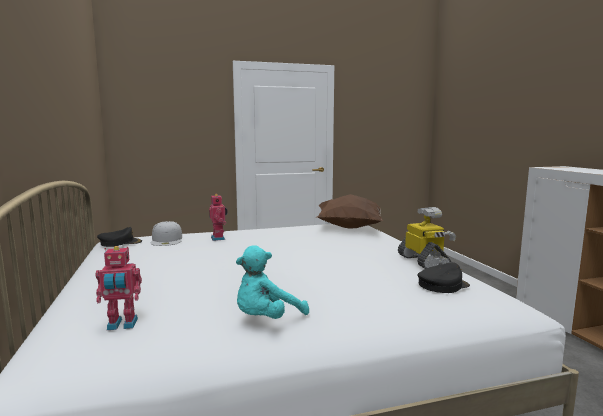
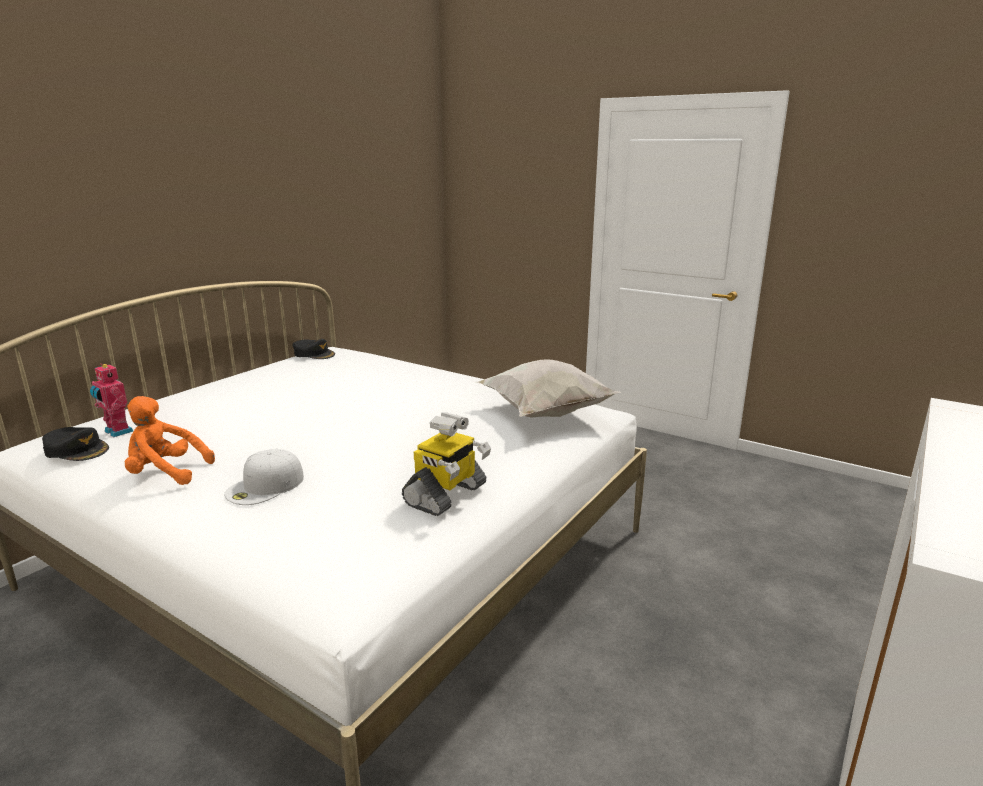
camera: 50 degrees right, 10 degrees up
white cap [151,221,182,246] -> white cap moved to [224,449,304,505]
toy robot [209,194,228,241] -> none
turquoise plush toy [236,245,309,319] -> orange plush toy [125,396,215,485]
brown pillow [317,194,383,229] -> white pillow [475,359,621,418]
black cap [418,262,470,293] -> black cap moved to [42,427,109,461]

